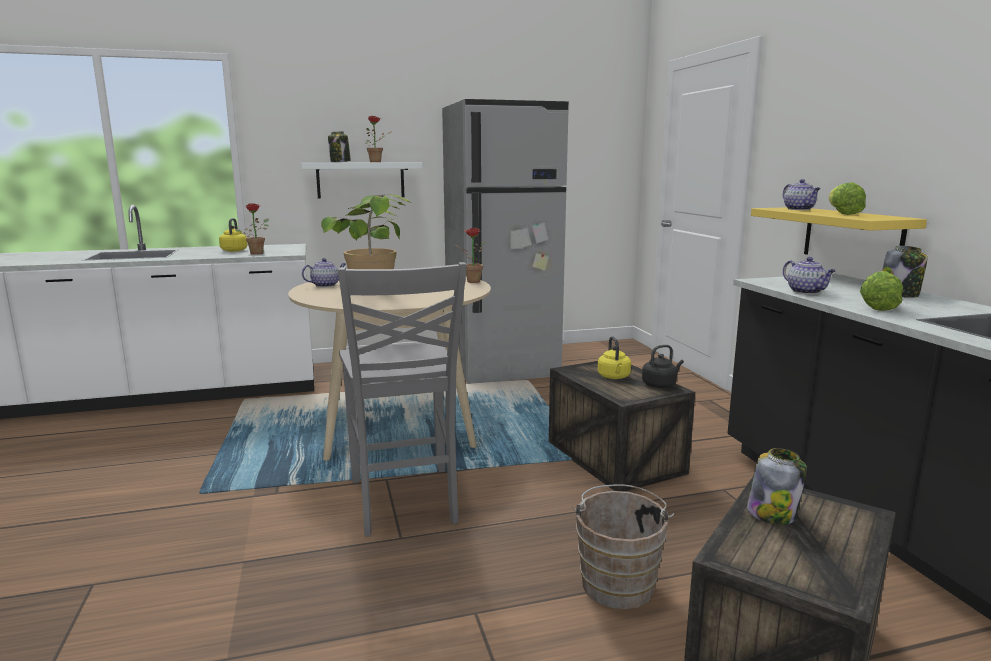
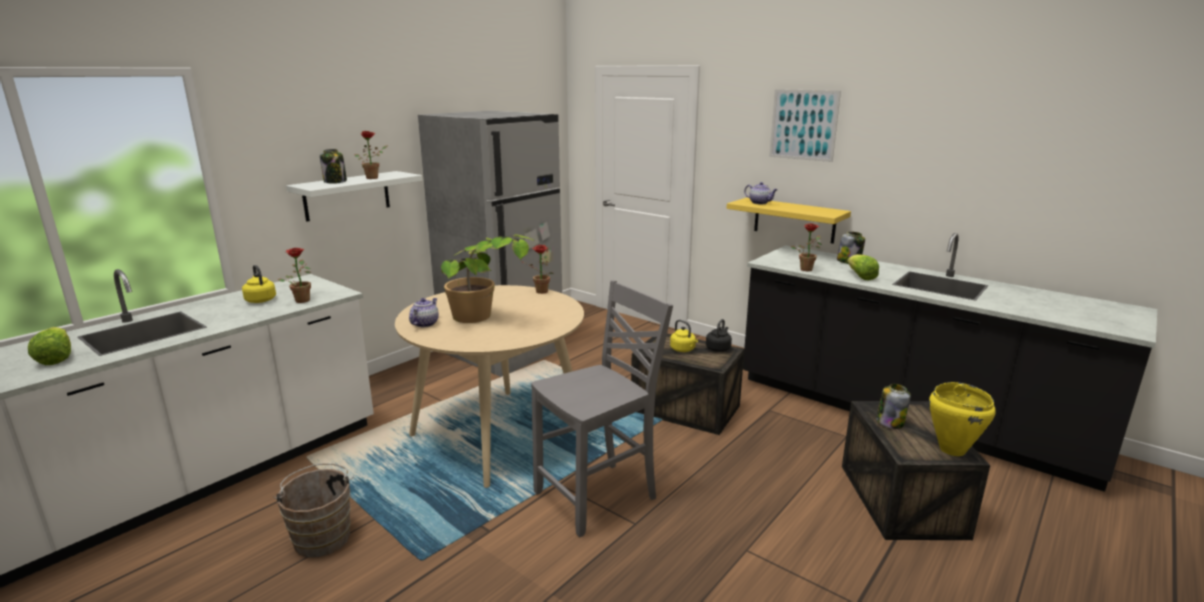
camera: 35 degrees left, 5 degrees up
grey chair [338,262,467,537] -> grey chair turned 75 degrees counterclockwise [531,280,673,537]
brown bucket [572,484,674,609] -> brown bucket moved to [273,463,354,558]
teapot [783,257,836,294] -> potted plant [790,223,822,271]
lettuce [829,182,866,215] -> lettuce moved to [28,327,71,365]
none -> picture [769,89,841,162]
none -> yellow cooking pot [929,382,996,456]

